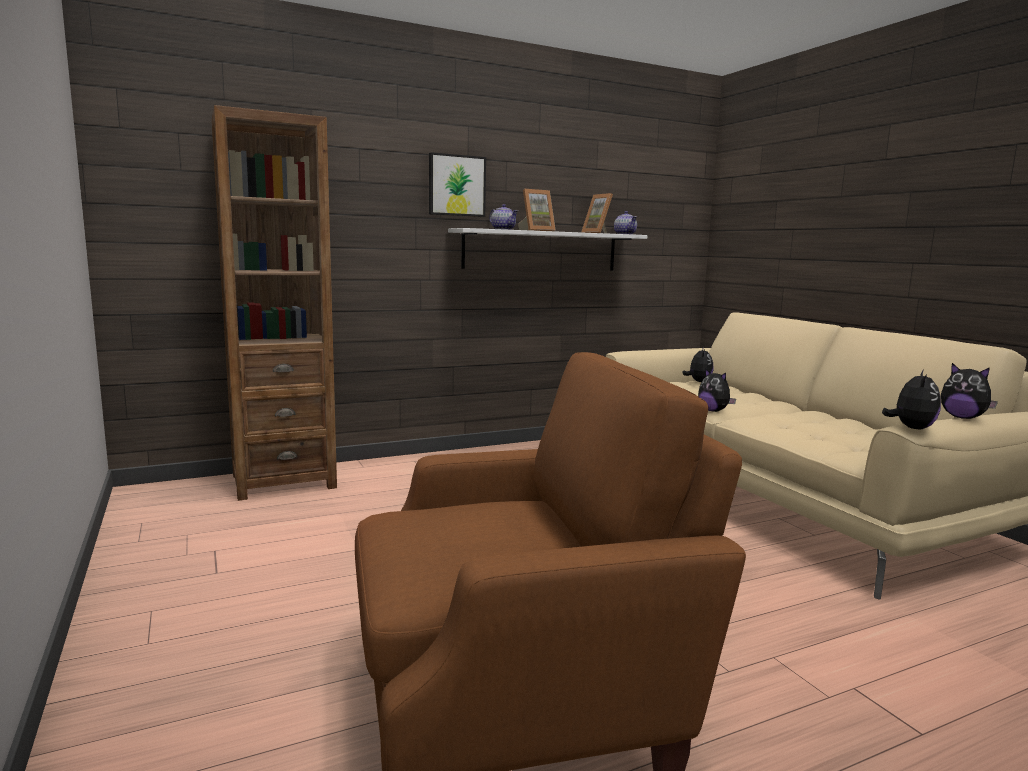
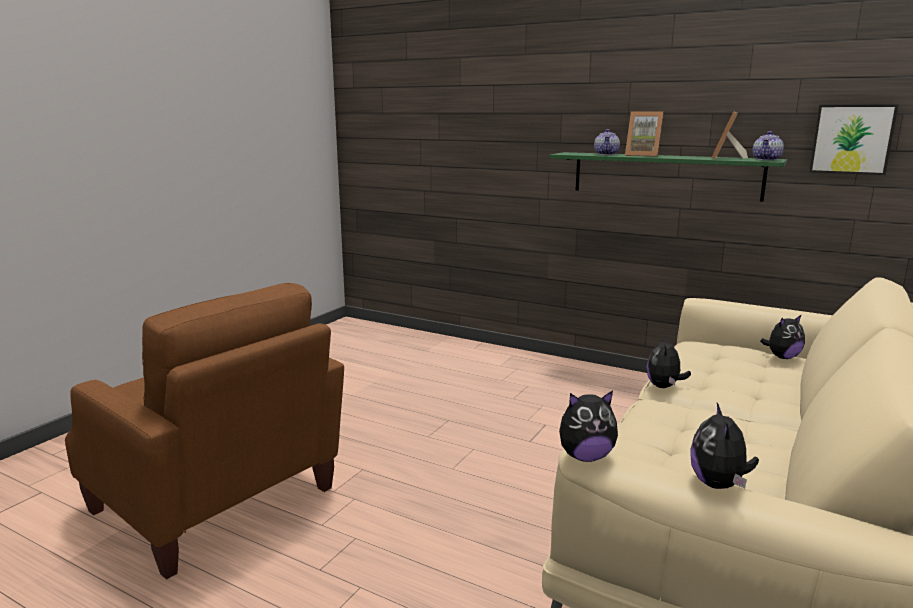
camera: 55 degrees right, 5 degrees up
brown bookcase [211,105,337,501] -> none
picture [429,152,486,217] -> picture moved to [809,104,899,175]
white shelf [448,228,647,270] -> green shelf [550,152,787,202]

